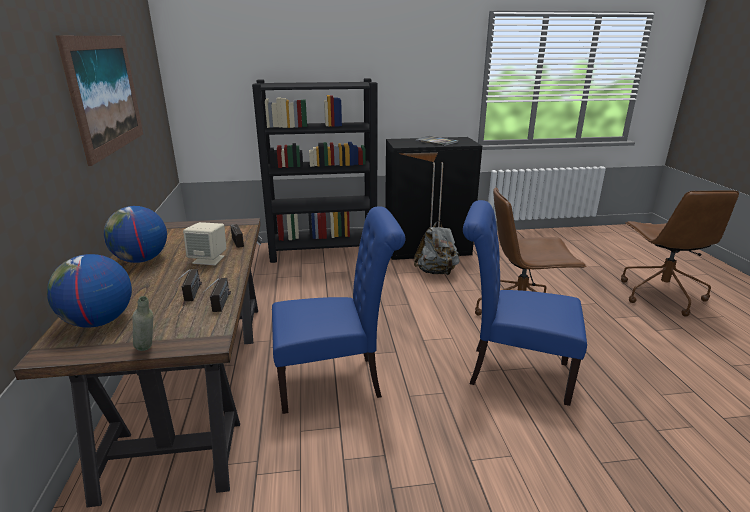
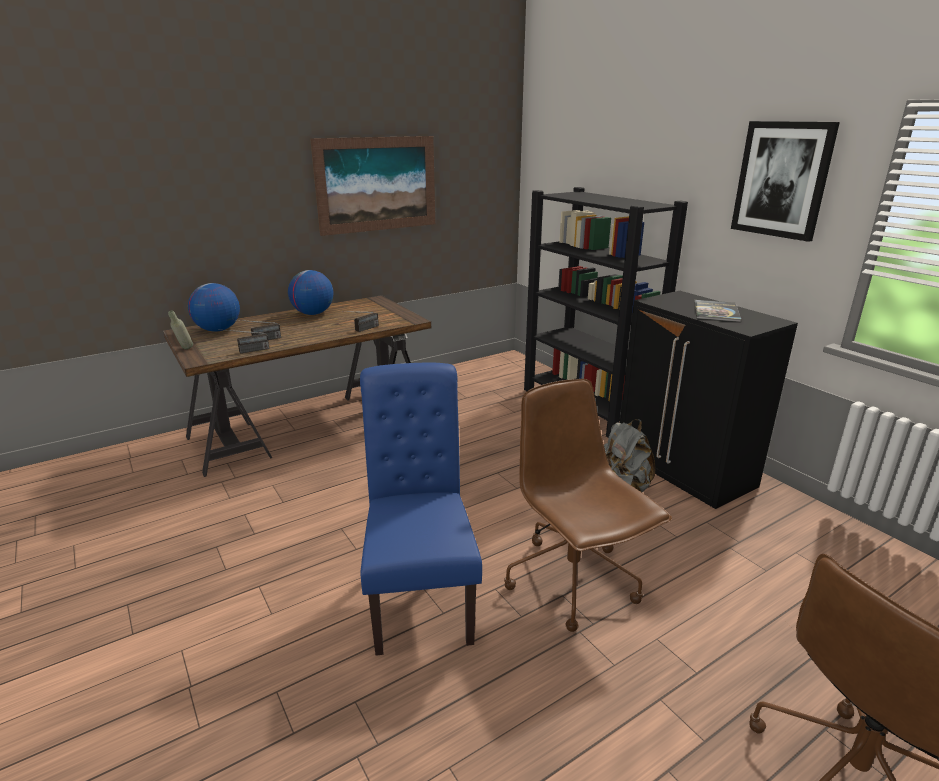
camera: 65 degrees right, 0 degrees up
beige speaker [183,222,227,265] -> none
blue chair [272,206,405,414] -> none
none -> picture [731,121,840,242]

